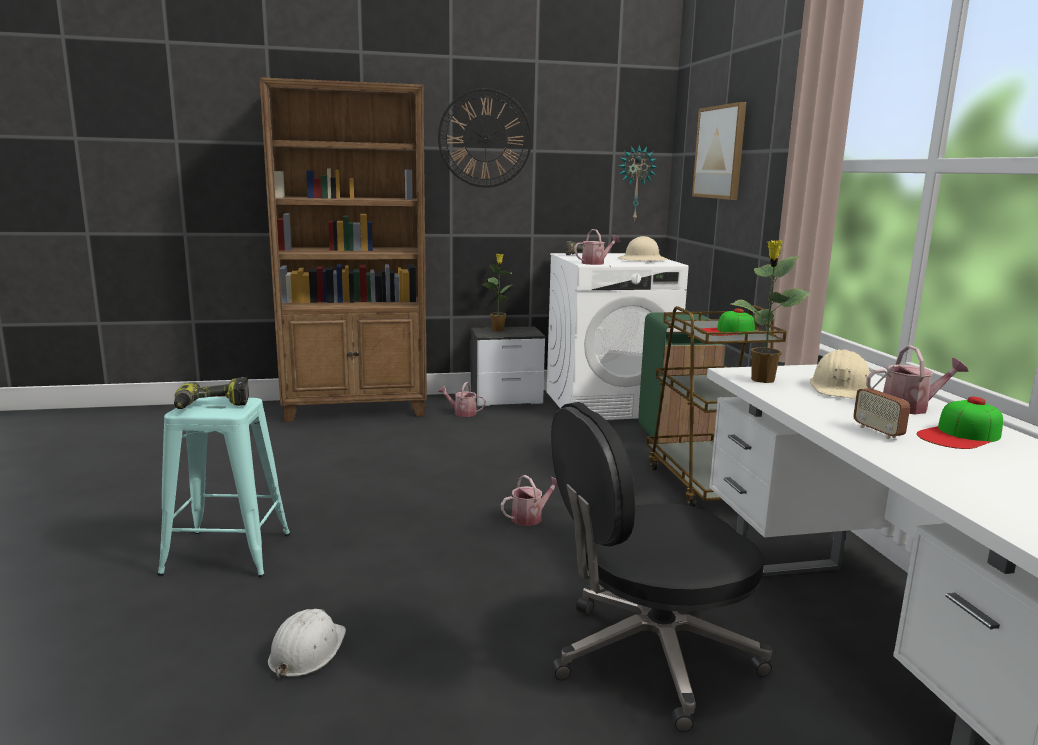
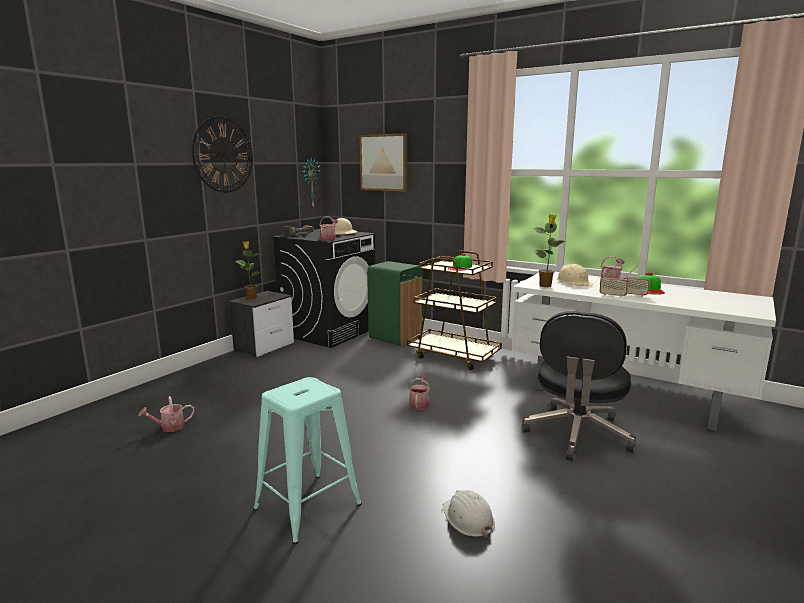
camera: 45 degrees left, 0 degrees up
power drill [174,377,249,409] -> none
brown bookcase [259,77,427,422] -> none
watering can [438,382,486,417] -> watering can moved to [139,396,194,432]
white washing machine [547,253,689,420] -> black washing machine [272,229,375,348]
none -> radio [600,265,628,297]

